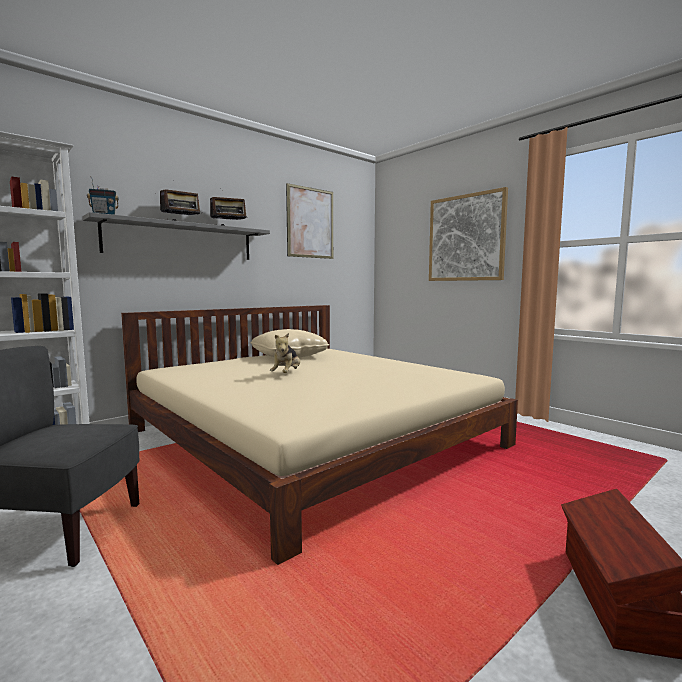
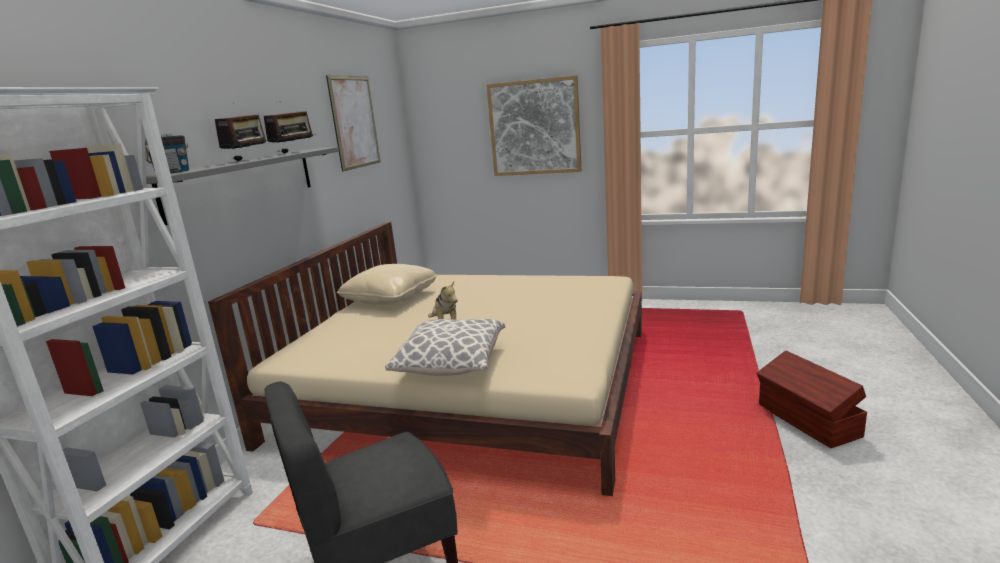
camera: 30 degrees left, 10 degrees up
none -> pillow [385,319,505,376]

